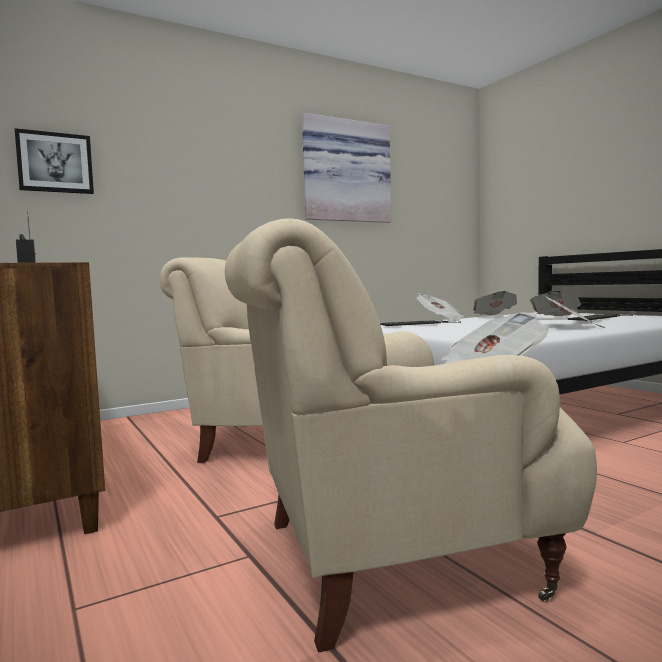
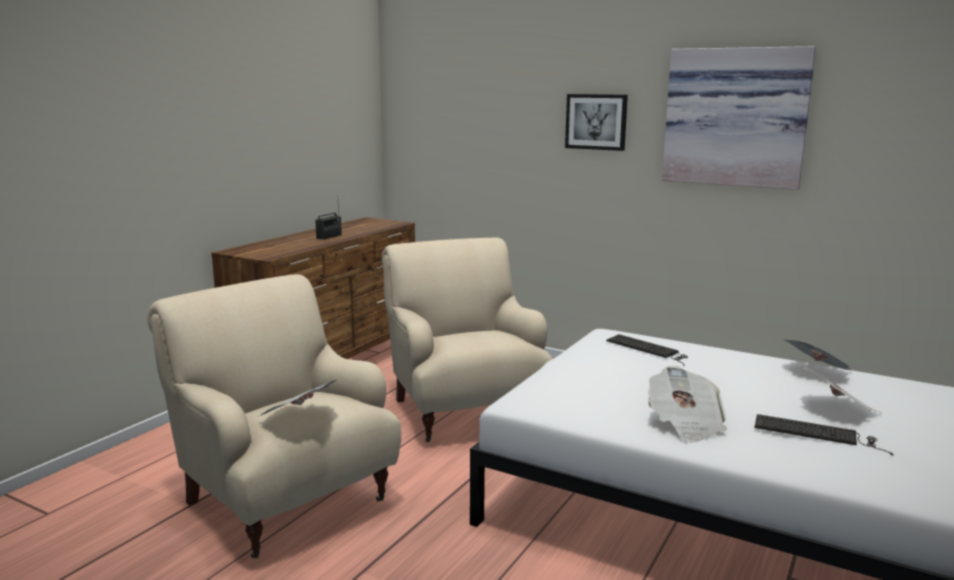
camera: 60 degrees right, 10 degrees up
picture [15,128,94,194] -> picture moved to [565,94,628,151]
newspaper [416,293,464,321] -> none

